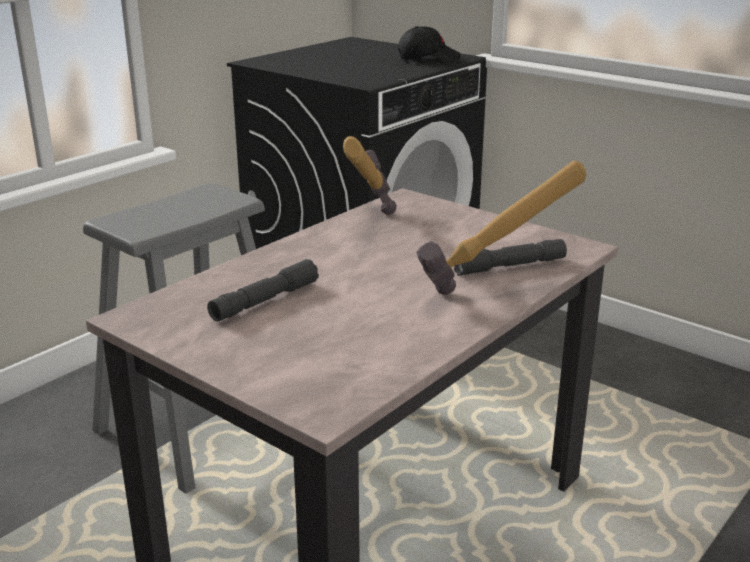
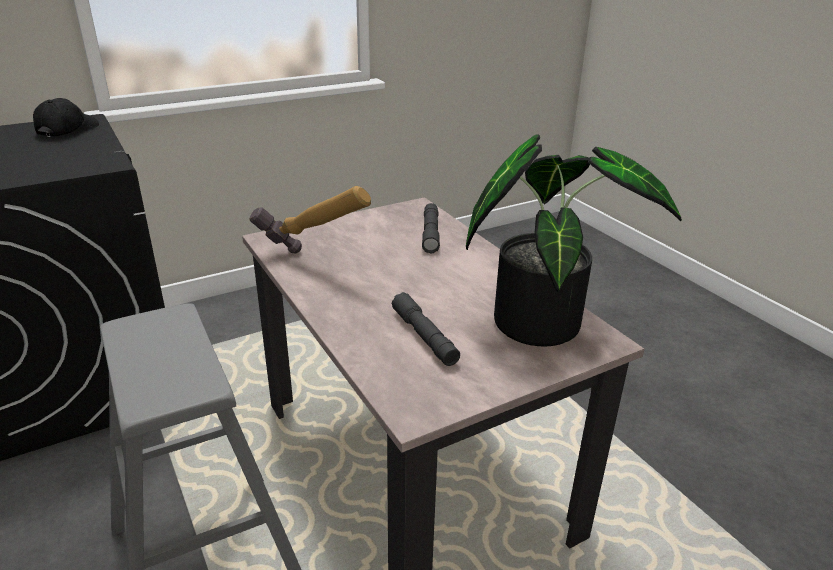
camera: 70 degrees left, 5 degrees up
hammer [417,161,587,295] -> none
none -> potted plant [466,134,682,347]

